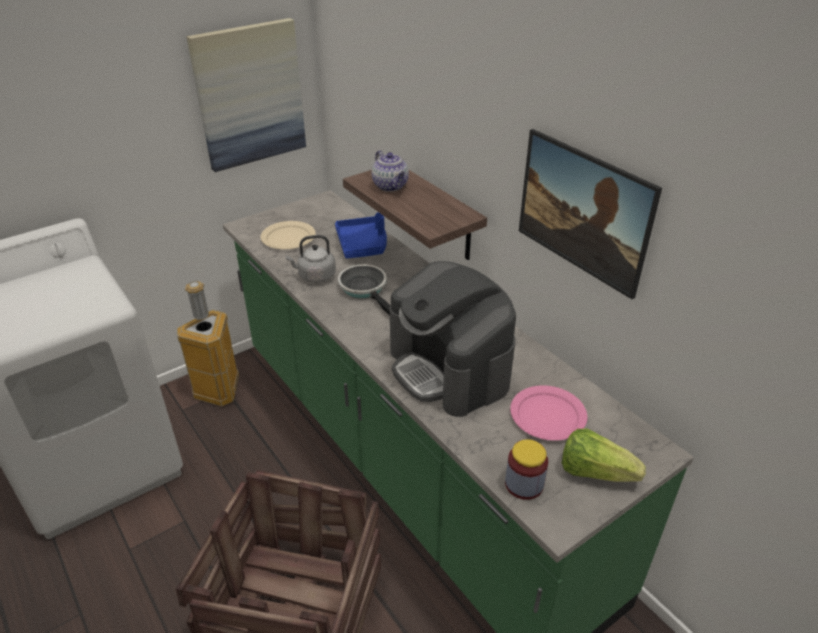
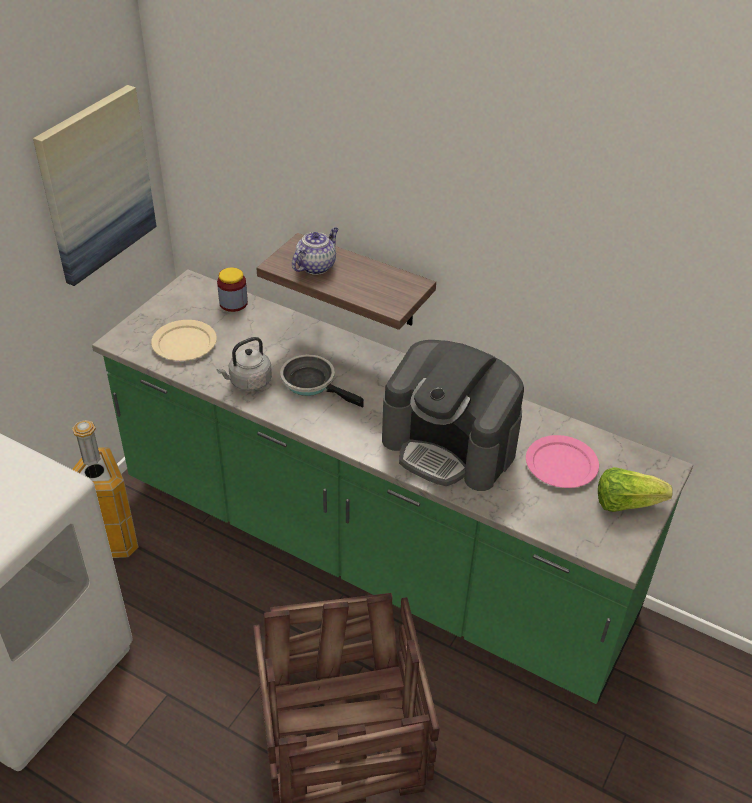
camera: 25 degrees left, 5 degrees up
blue tray [335,212,387,259] -> none
teapot [372,150,409,192] -> teapot turned 90 degrees counterclockwise [292,227,338,275]
jar [505,439,548,500] -> jar moved to [217,267,248,312]
picture [519,129,662,299] -> none

